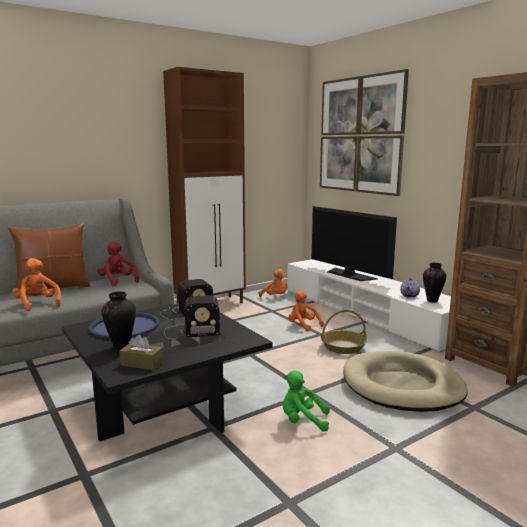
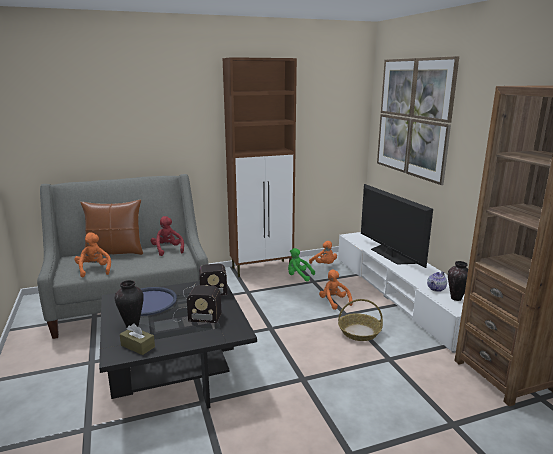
camera: 15 degrees right, 5 degrees up
green plush toy [283,370,330,432] -> green plush toy moved to [288,248,315,281]
beige dog bed [343,351,468,412] -> none

